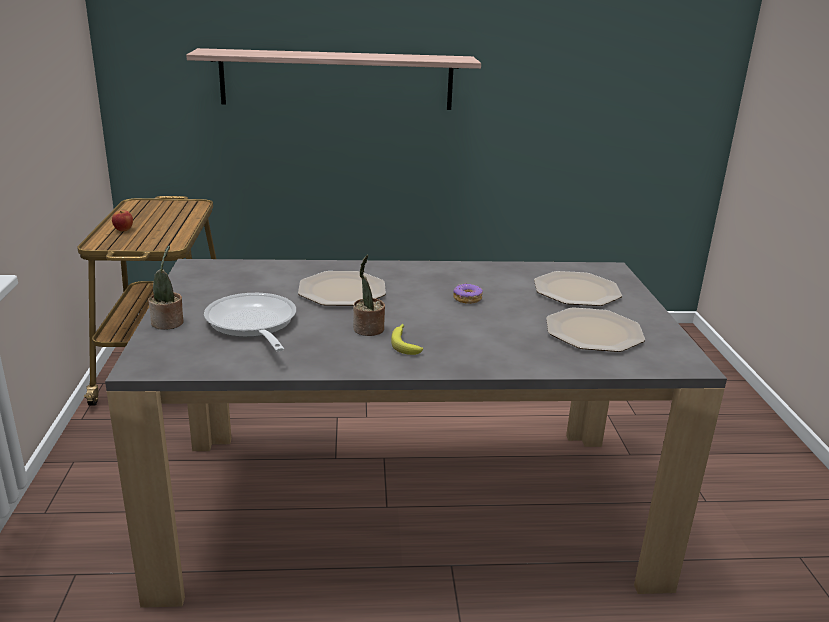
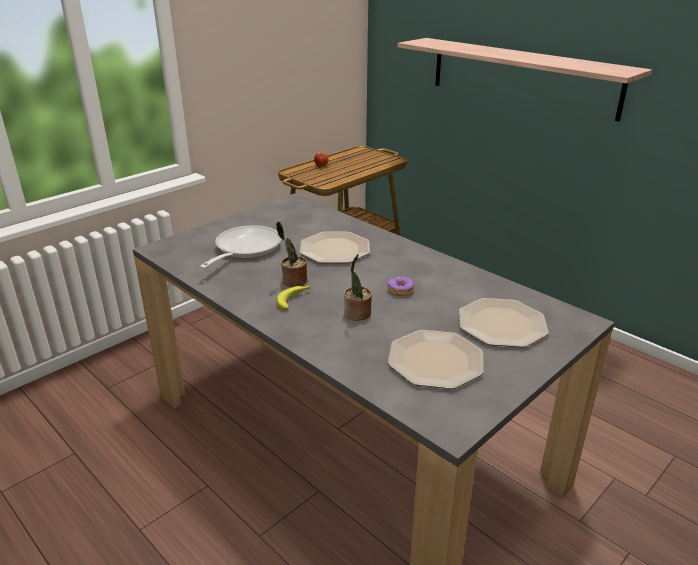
camera: 50 degrees right, 5 degrees up
potted plant [148,246,184,330] -> potted plant moved to [344,254,372,321]

